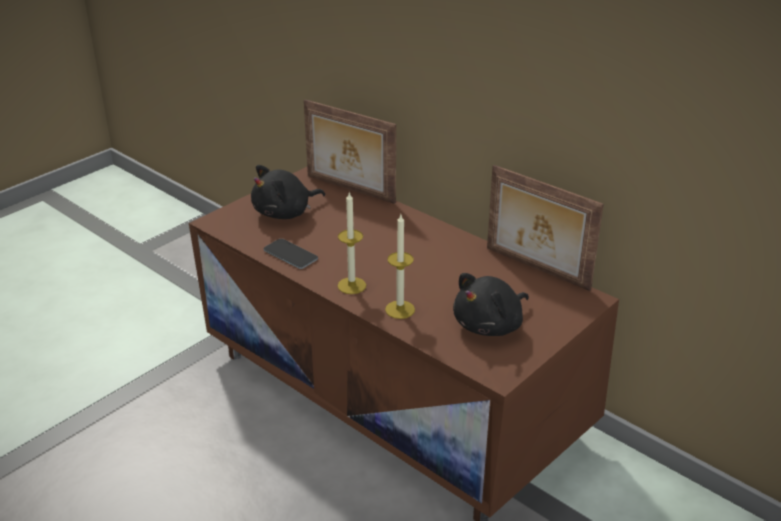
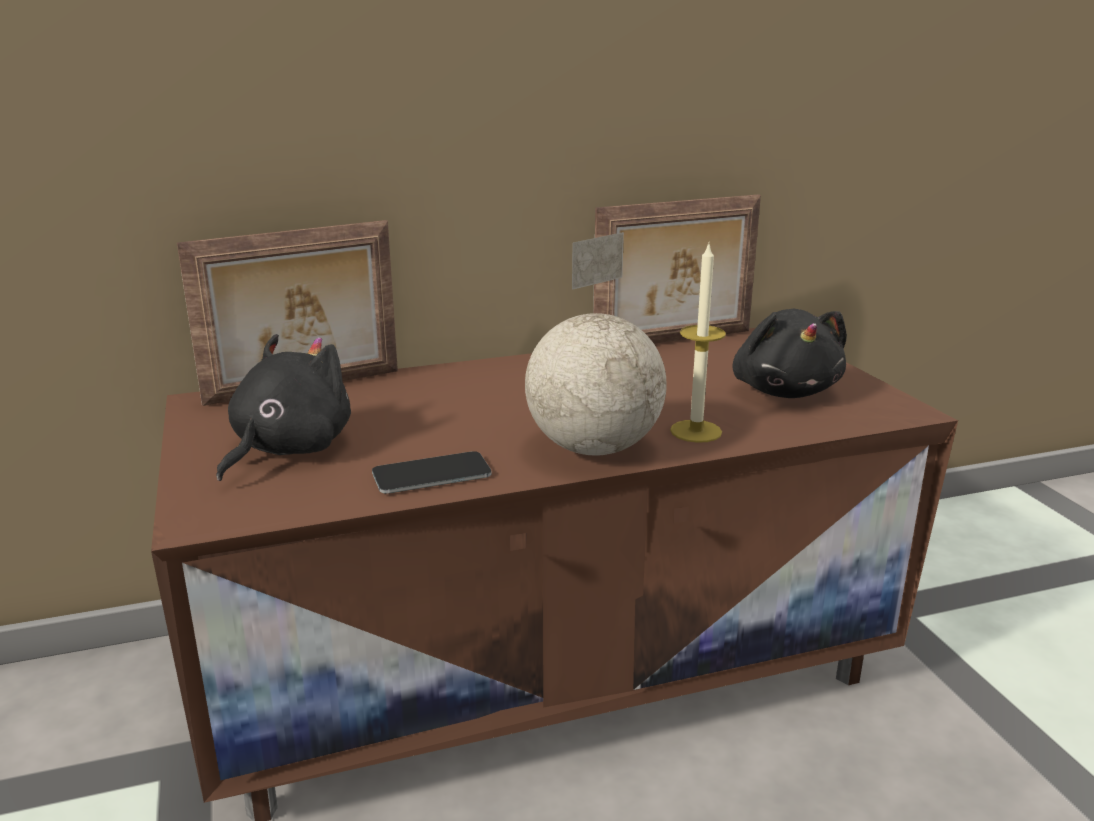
camera: 60 degrees left, 10 degrees down
black plush toy [251,165,325,219] -> black plush toy turned 150 degrees counterclockwise [216,334,351,481]
candle [338,192,366,294] -> globe [525,232,667,455]

